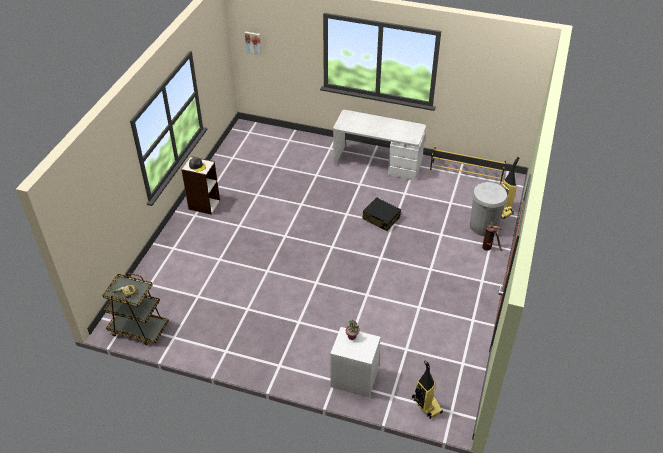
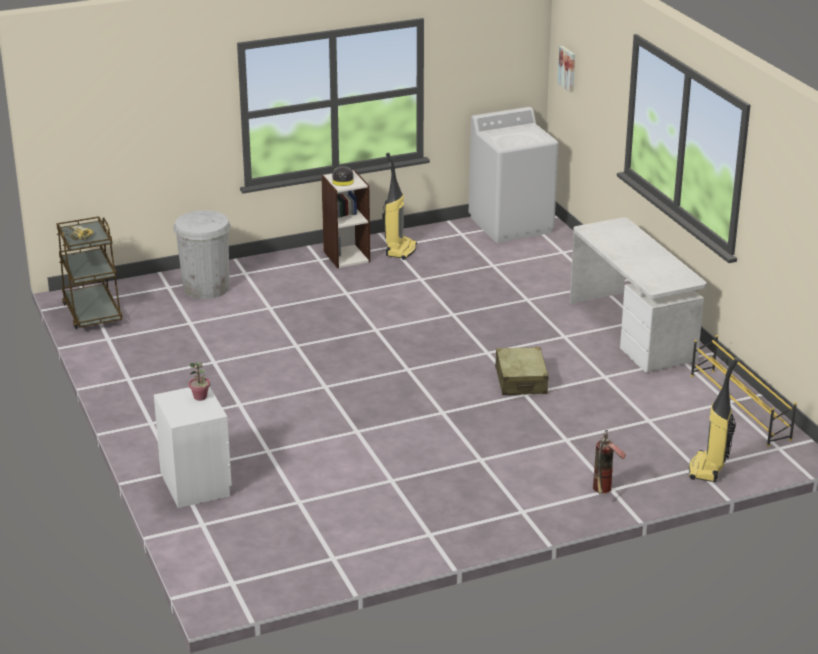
camera: 50 degrees right, 15 degrees down
black suitcase [362,197,401,231] -> beige suitcase [495,347,549,395]
vacuum cleaner [412,361,443,419] -> vacuum cleaner moved to [383,153,417,260]
white trash can [470,182,508,236] -> white trash can moved to [173,210,231,299]
none -> white washing machine [469,107,558,243]

